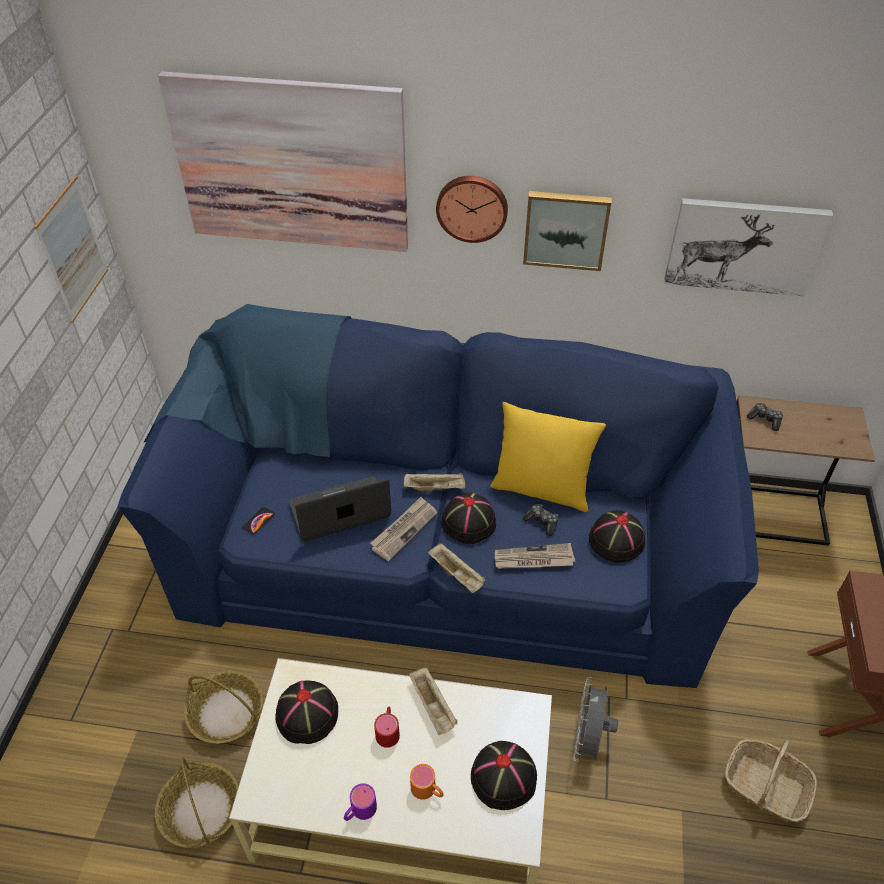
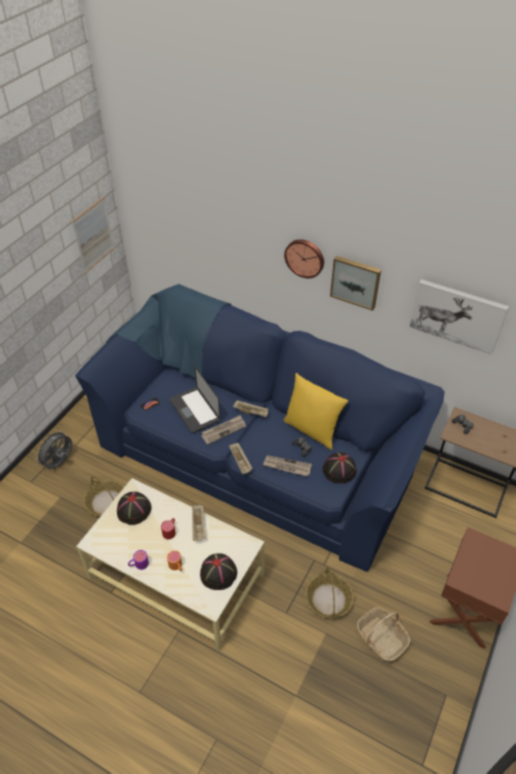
camera: 20 degrees right, 0 degrees up
basket [155,758,239,848] -> basket moved to [305,567,354,619]
picture [158,71,408,252] -> none
laptop [289,476,391,542] -> laptop turned 120 degrees counterclockwise [169,366,220,433]
black hat [441,493,496,544] -> none
grey fan [573,677,618,762] -> grey fan moved to [35,430,72,469]

